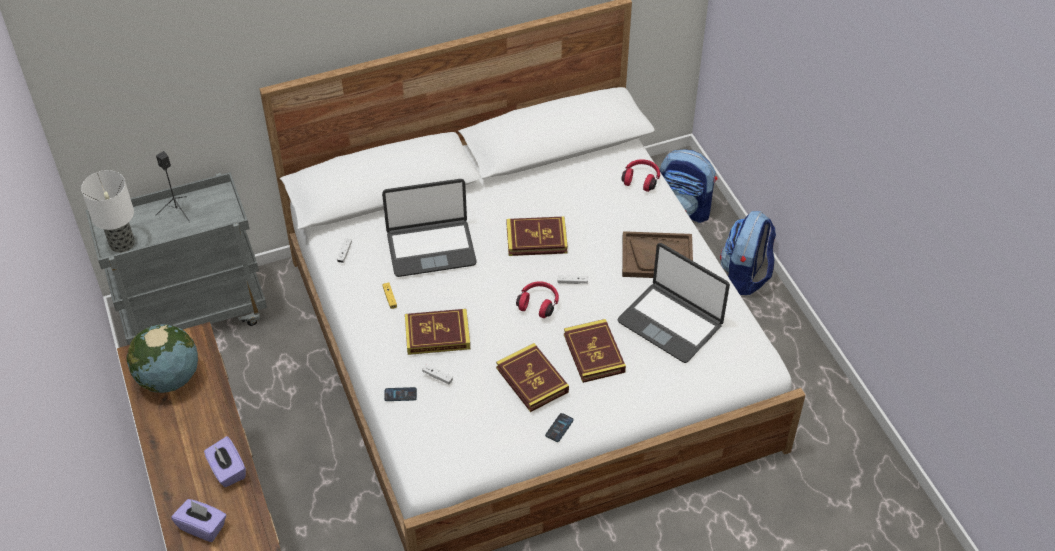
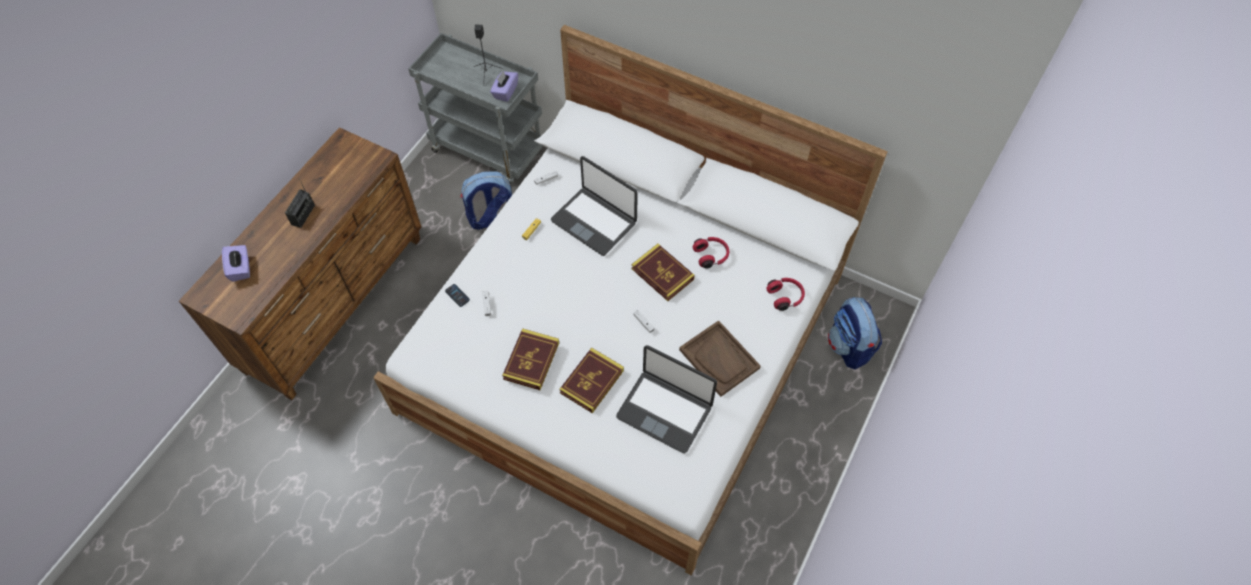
camera: 50 degrees right, 10 degrees up
table lamp [81,170,135,253] -> none
globe [127,324,198,393] -> none
purple tissue box [204,436,246,487] -> purple tissue box moved to [490,71,518,102]
book [405,309,470,355] -> none
red headphones [516,281,559,318] -> red headphones moved to [693,237,729,269]
phone [545,413,574,442] -> none
laptop [617,243,730,363] -> laptop turned 60 degrees counterclockwise [616,345,717,453]
backpack [720,211,776,295] -> backpack moved to [460,171,512,230]
none -> radio [285,181,315,228]

